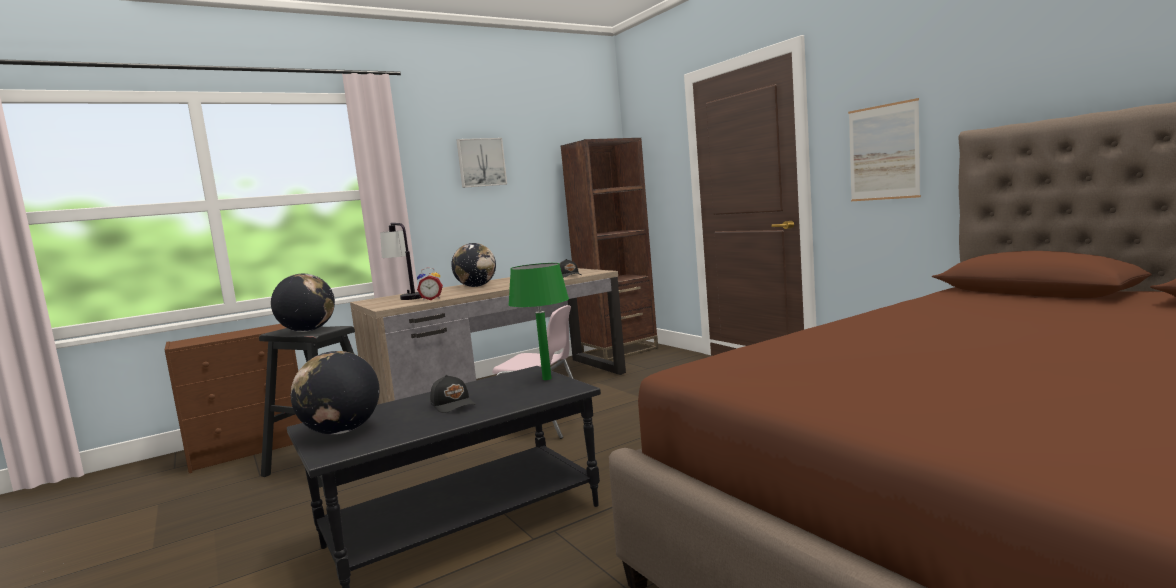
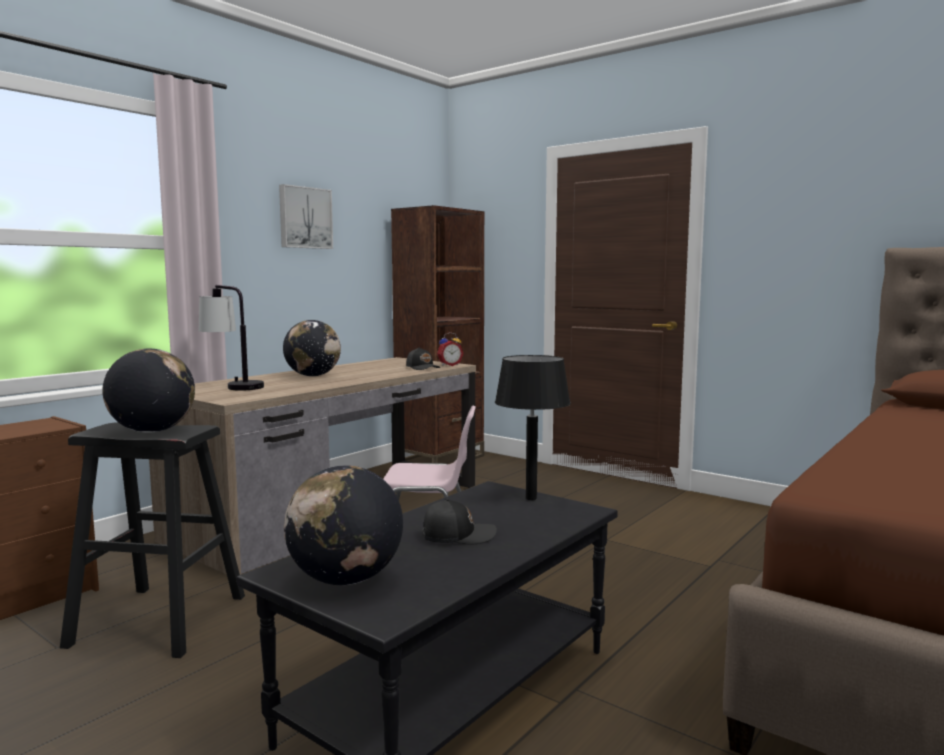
camera: 20 degrees left, 0 degrees up
alarm clock [417,267,443,301] -> alarm clock moved to [437,332,464,366]
black cap [430,375,476,413] -> black cap turned 45 degrees counterclockwise [422,499,497,544]
green table lamp [508,263,569,380] -> black table lamp [495,355,571,500]
picture [848,98,921,201] -> none

